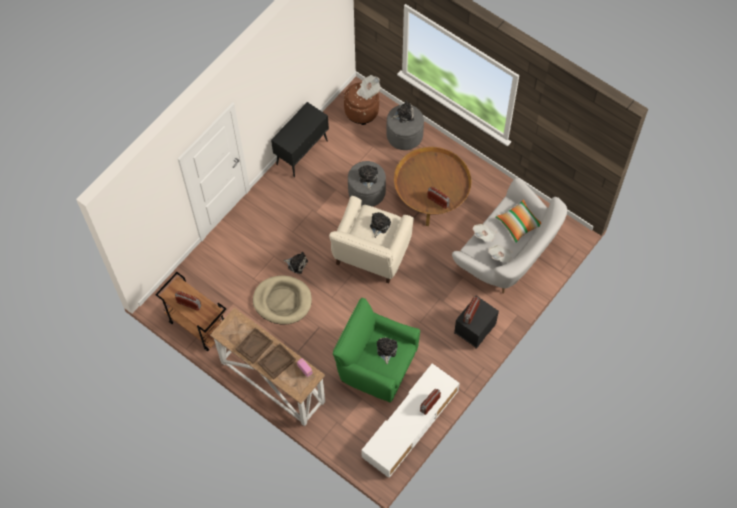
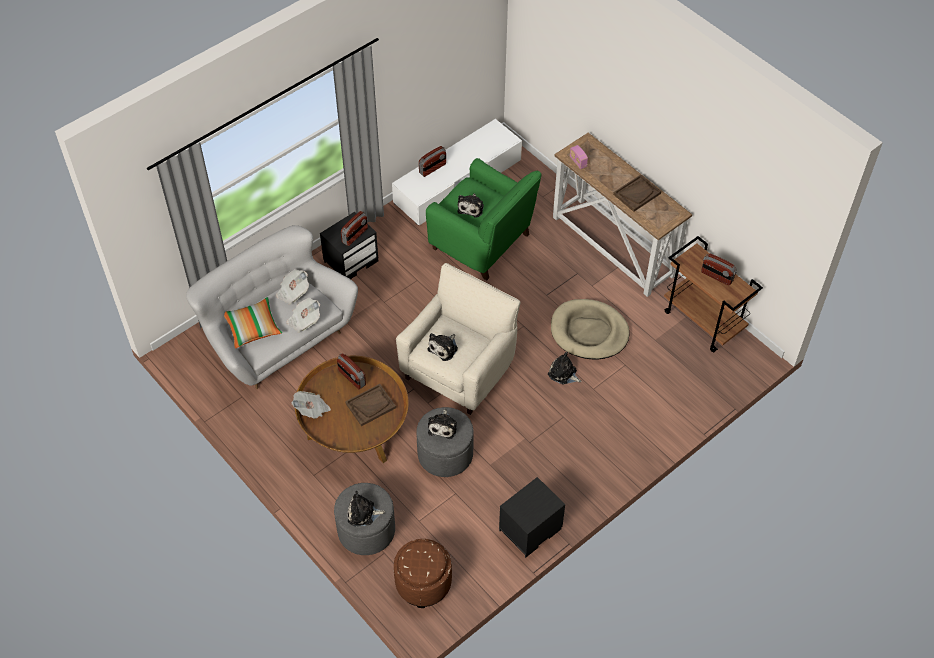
camera: 170 degrees left, 10 degrees down
brown tray [258,343,296,379] -> brown tray moved to [345,384,396,426]
black cabinet [271,102,329,177] -> black nightstand [499,477,565,558]
newspaper [357,75,381,100] -> newspaper moved to [291,391,331,419]

